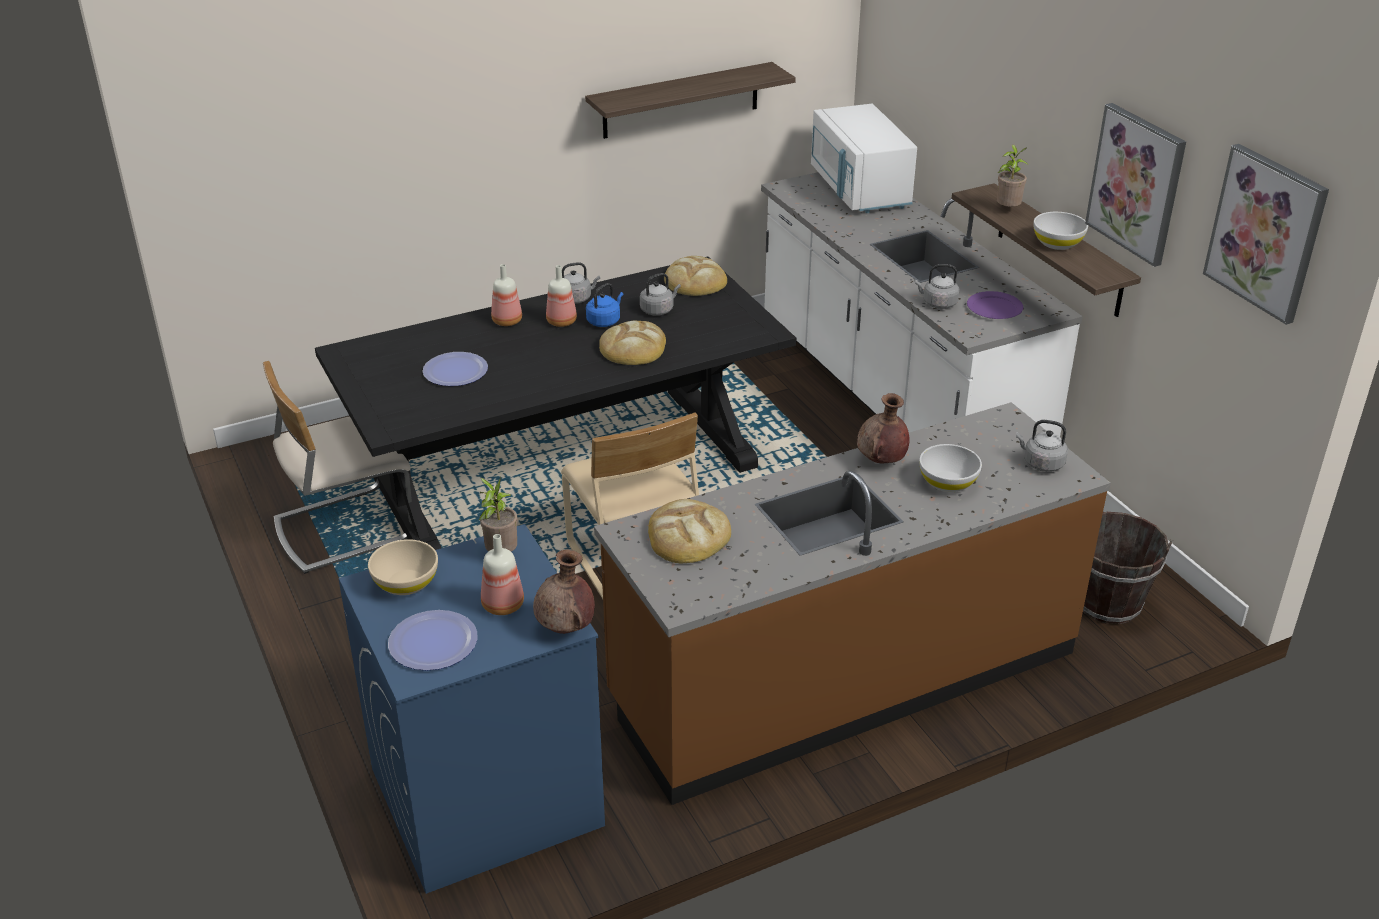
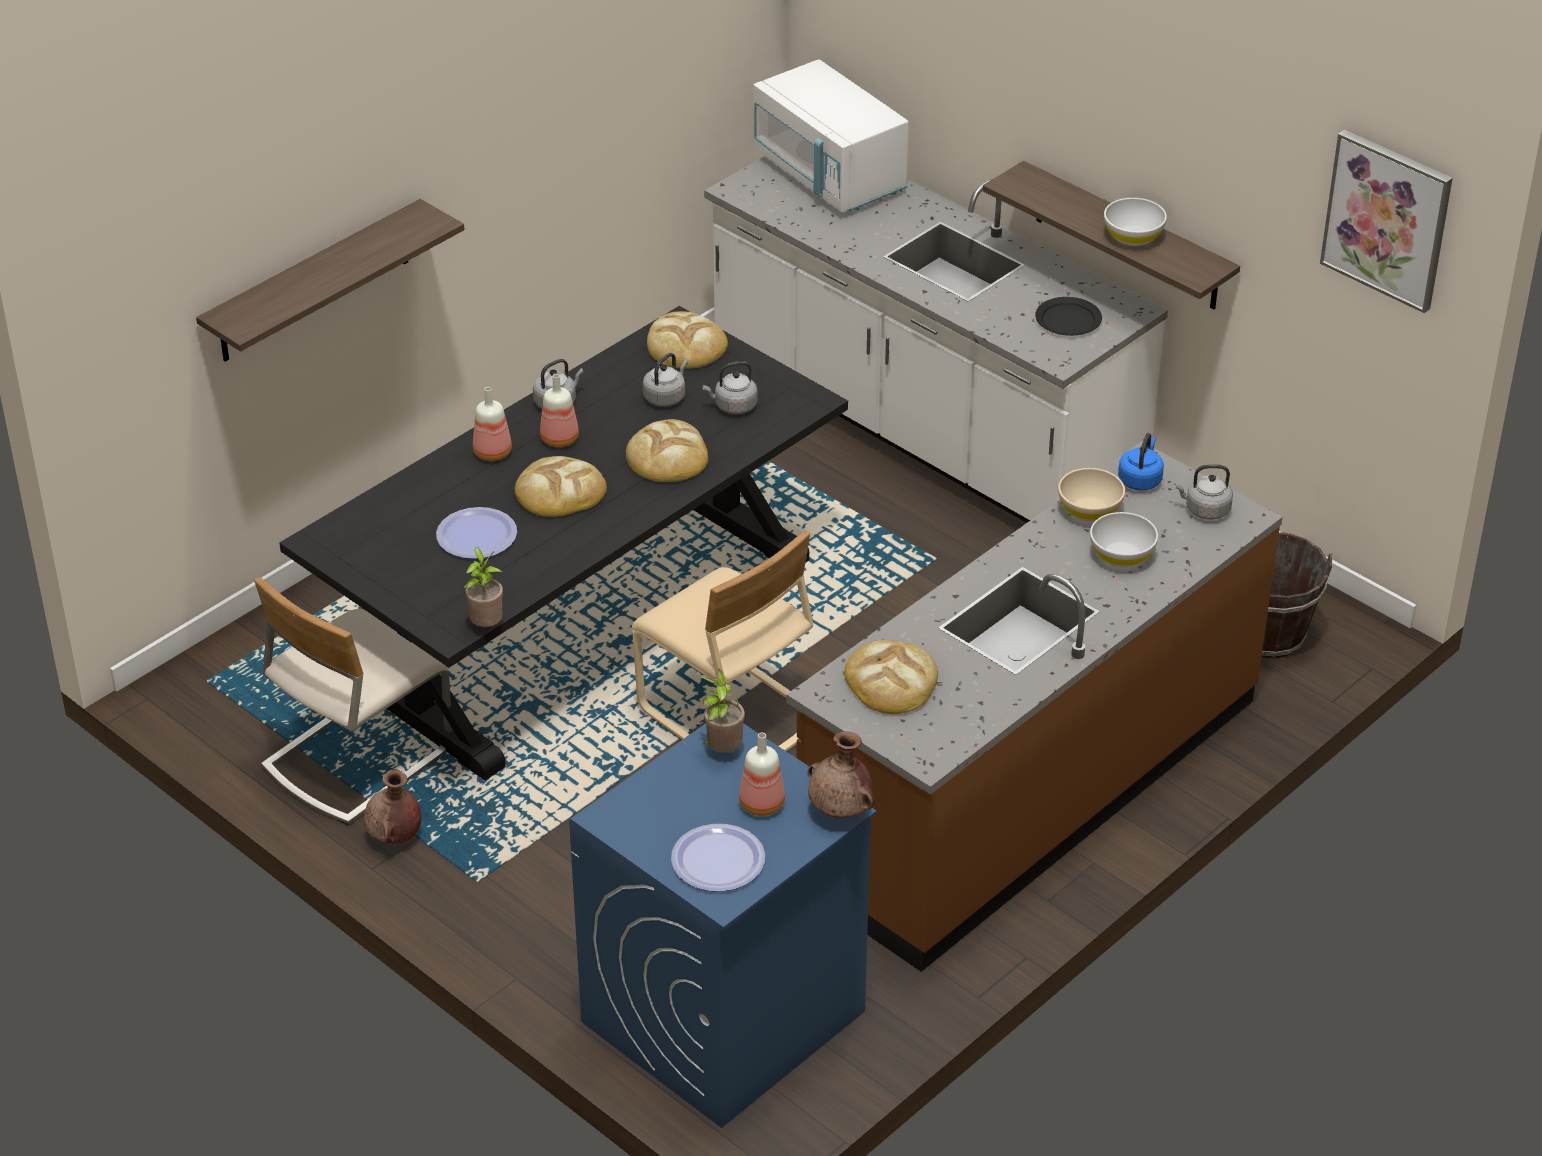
camera: 20 degrees left, 5 degrees up
beige bowl [368,539,438,595] -> beige bowl moved to [1058,468,1125,522]
shelf [585,62,796,139] -> shelf moved to [196,199,464,362]
blue kettle [586,283,624,327] -> blue kettle moved to [1118,433,1164,491]
brown vase [857,393,910,463] -> brown vase moved to [364,770,421,843]
grey kettle [915,264,960,309] -> grey kettle moved to [702,361,758,414]
purple plate [967,291,1023,319] -> black plate [1035,297,1102,336]
potted plant [997,144,1029,207] -> potted plant moved to [464,547,503,627]
picture [1085,103,1186,267] -> none
none -> bread [515,456,607,517]

